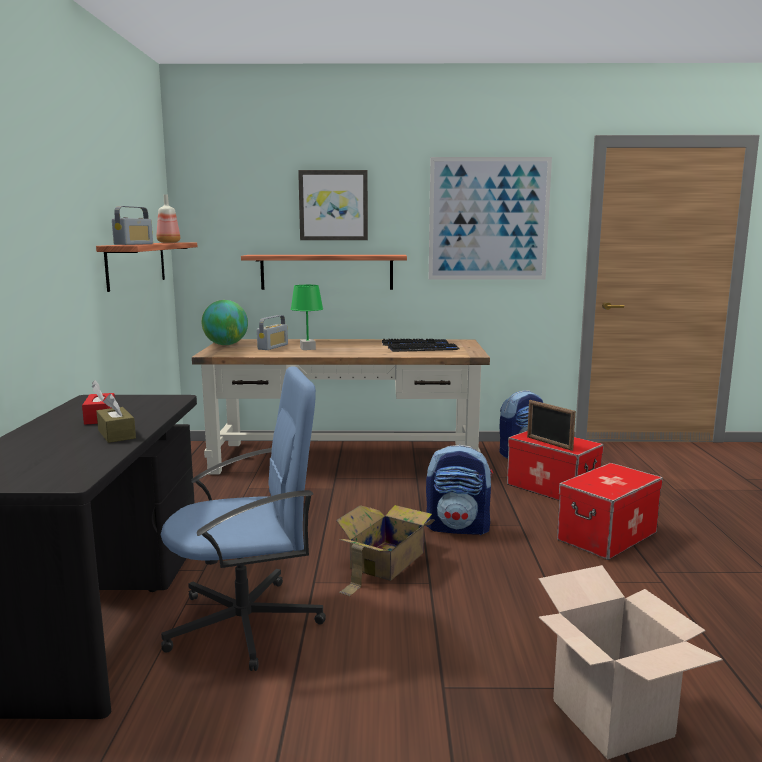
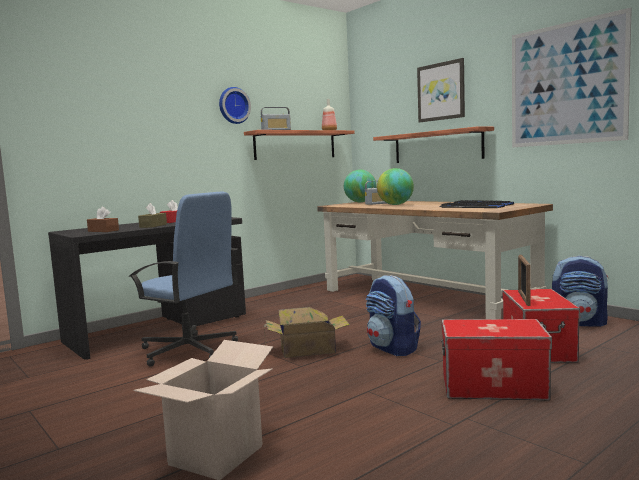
camera: 50 degrees right, 5 degrees down
green table lamp [291,285,323,350] -> globe [377,168,414,205]
none -> brown tissue box [87,207,119,232]
none -> wall clock [219,87,251,124]

